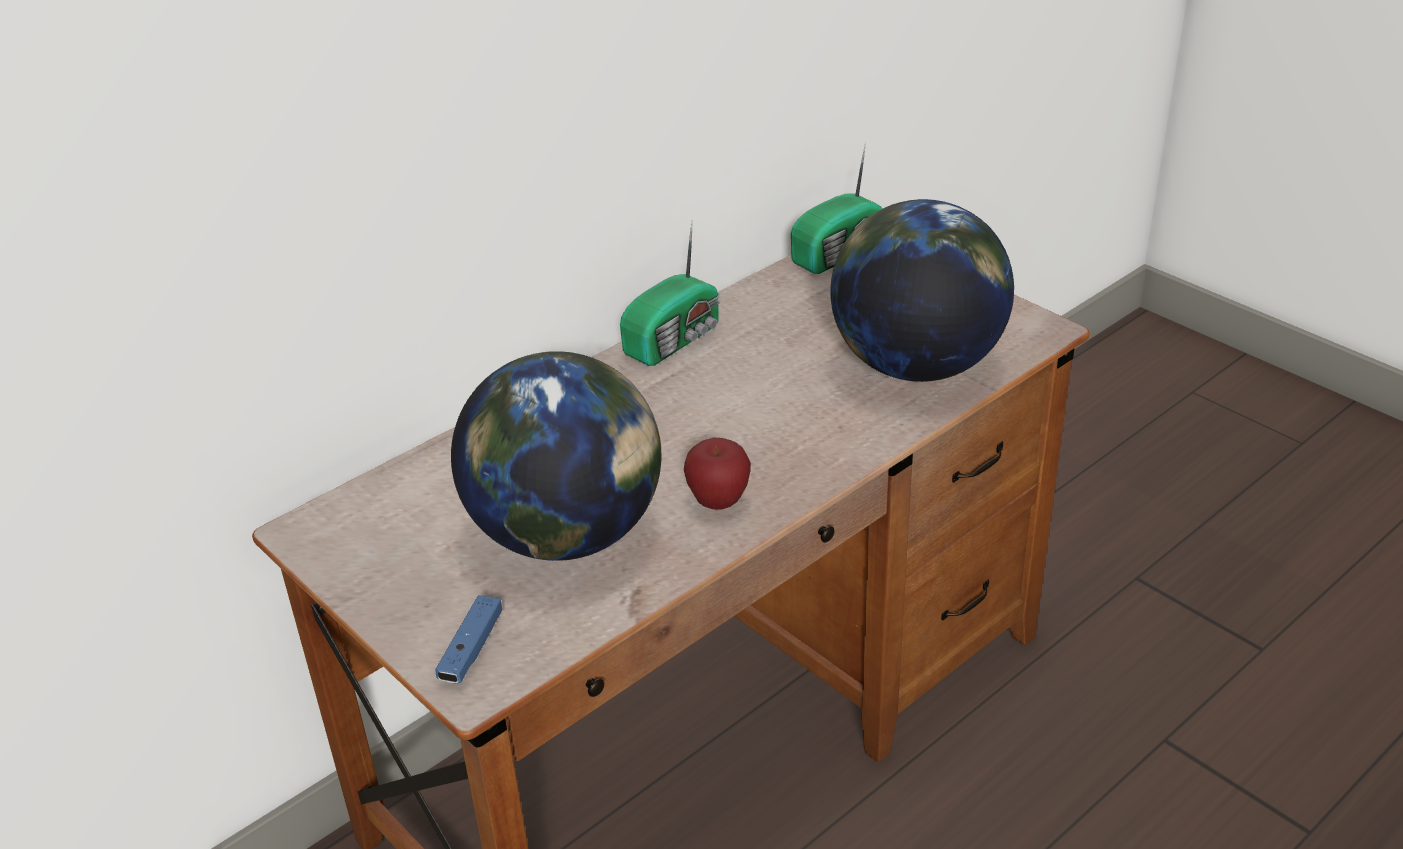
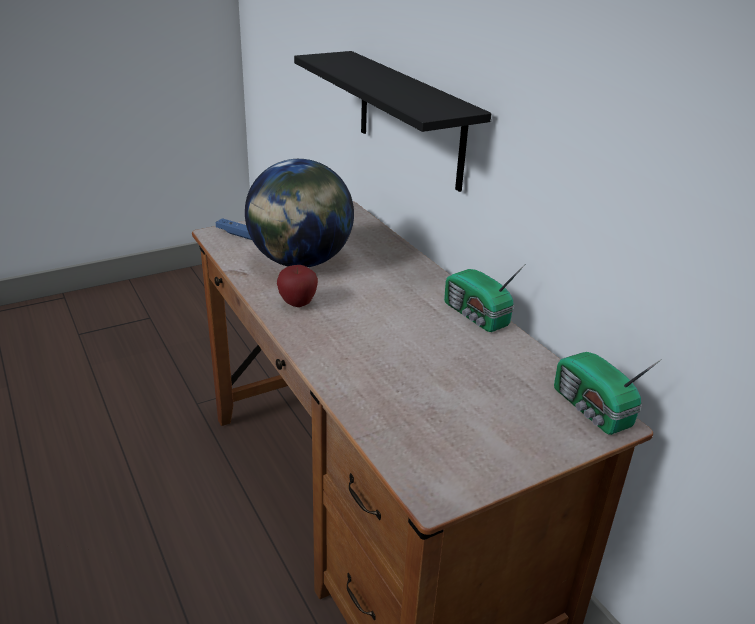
camera: 100 degrees right, 5 degrees down
globe [830,199,1014,382] -> none
none -> black shelf [294,51,491,192]

